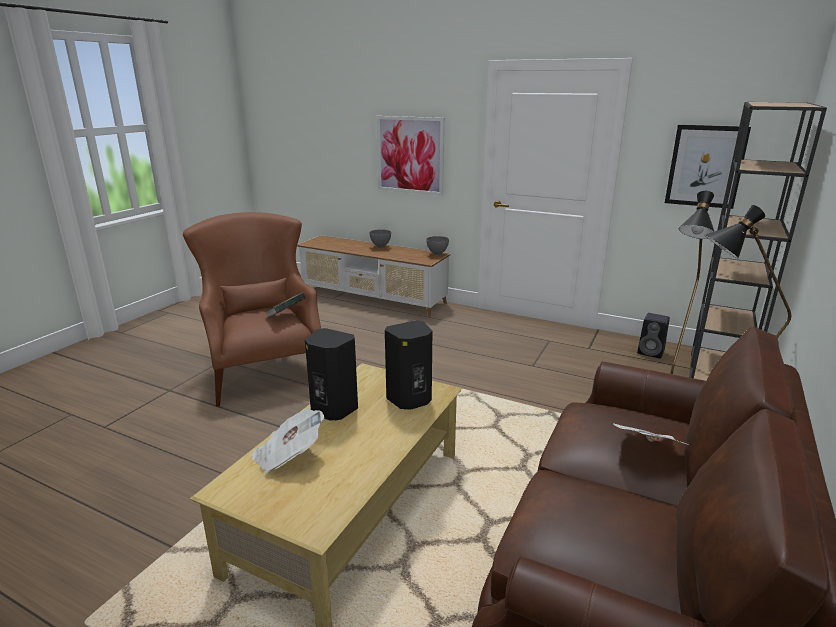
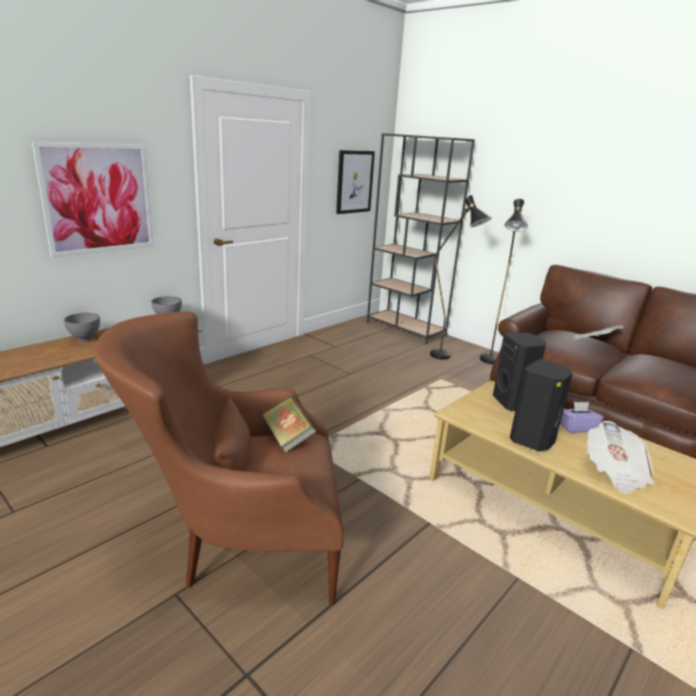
camera: 75 degrees left, 0 degrees up
black speaker [637,313,670,358] -> none
none -> purple tissue box [560,402,603,433]

